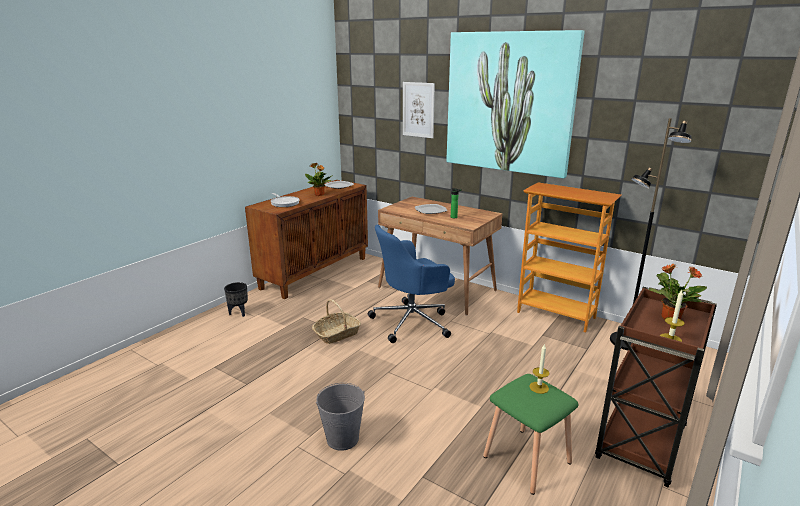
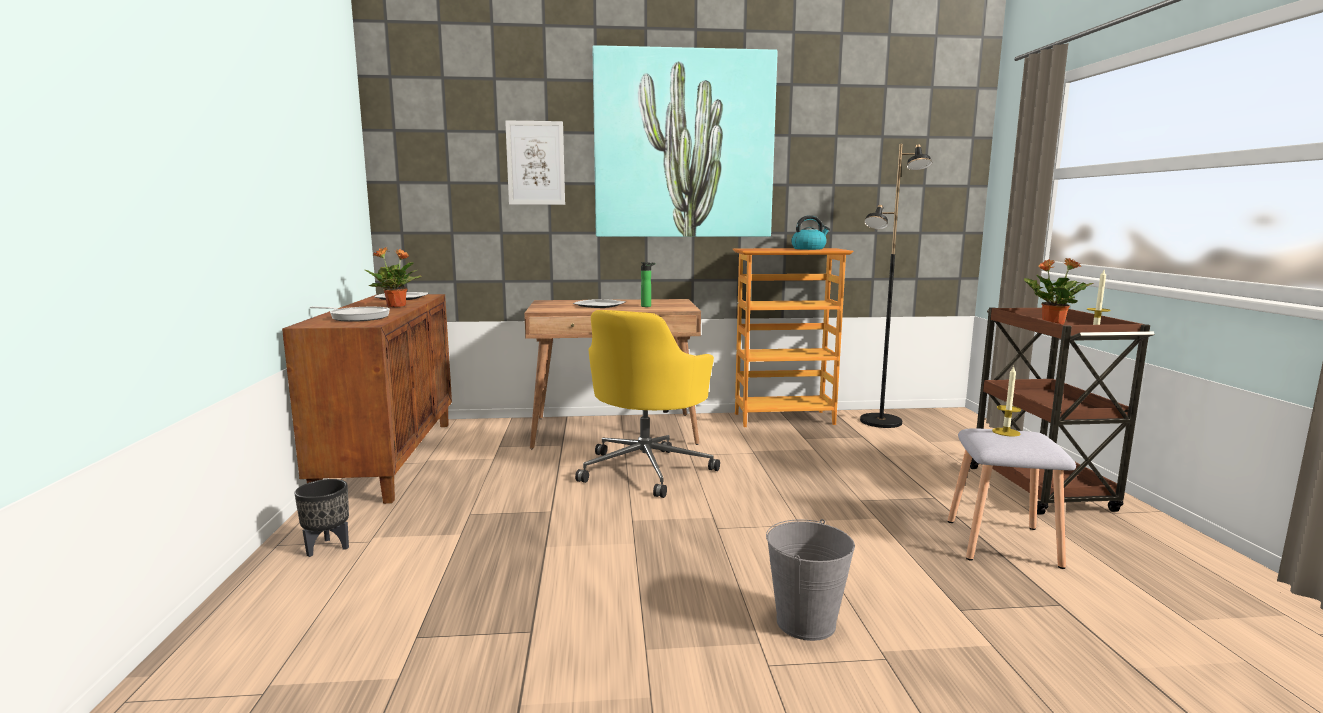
camera: 40 degrees left, 10 degrees down
basket [312,299,361,344] -> none
blue office chair [368,224,455,343] -> yellow office chair [575,310,720,498]
green stool [483,374,579,495] -> grey stool [948,428,1076,569]
none -> kettle [791,215,830,250]

